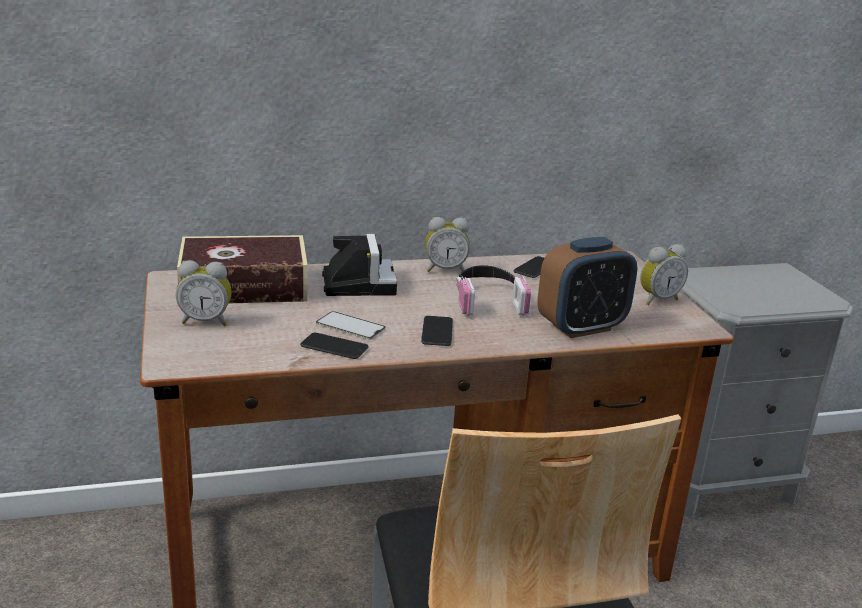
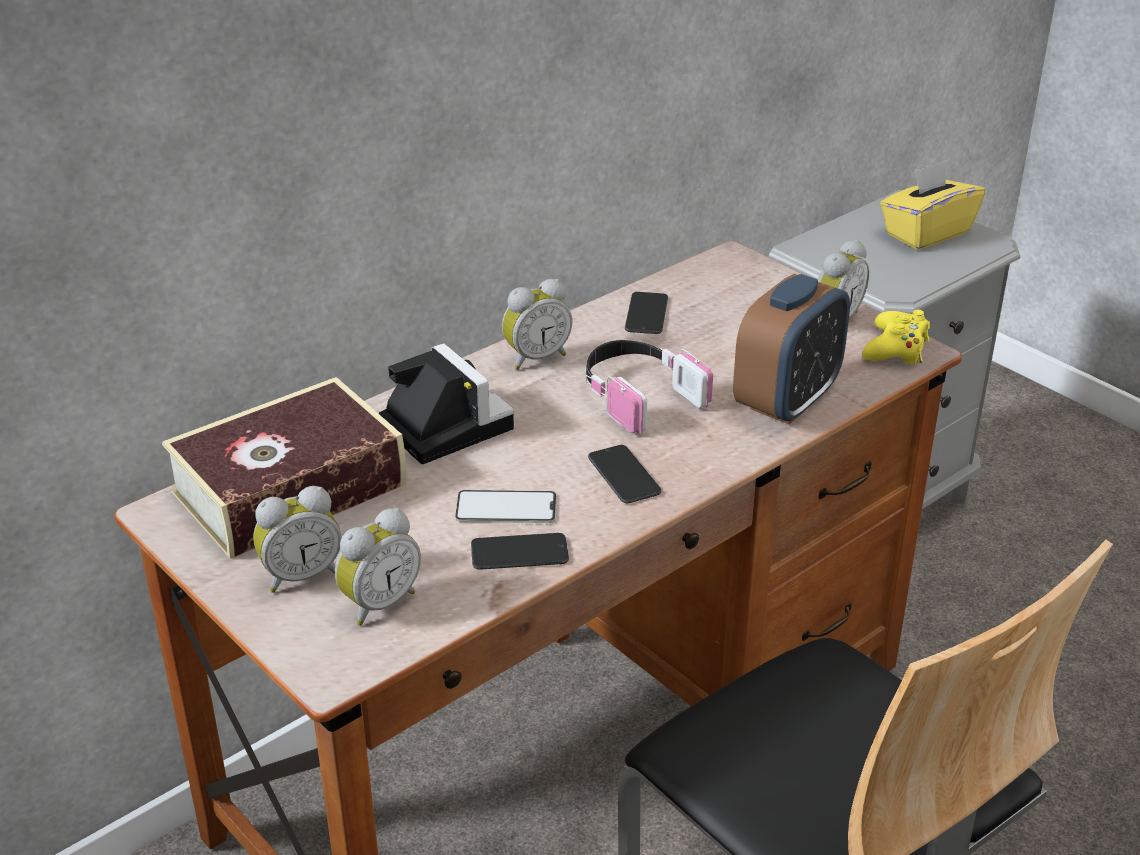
camera: 25 degrees left, 10 degrees up
none -> alarm clock [335,508,421,626]
none -> yellow game controller [862,310,930,365]
none -> yellow tissue box [880,161,985,250]

